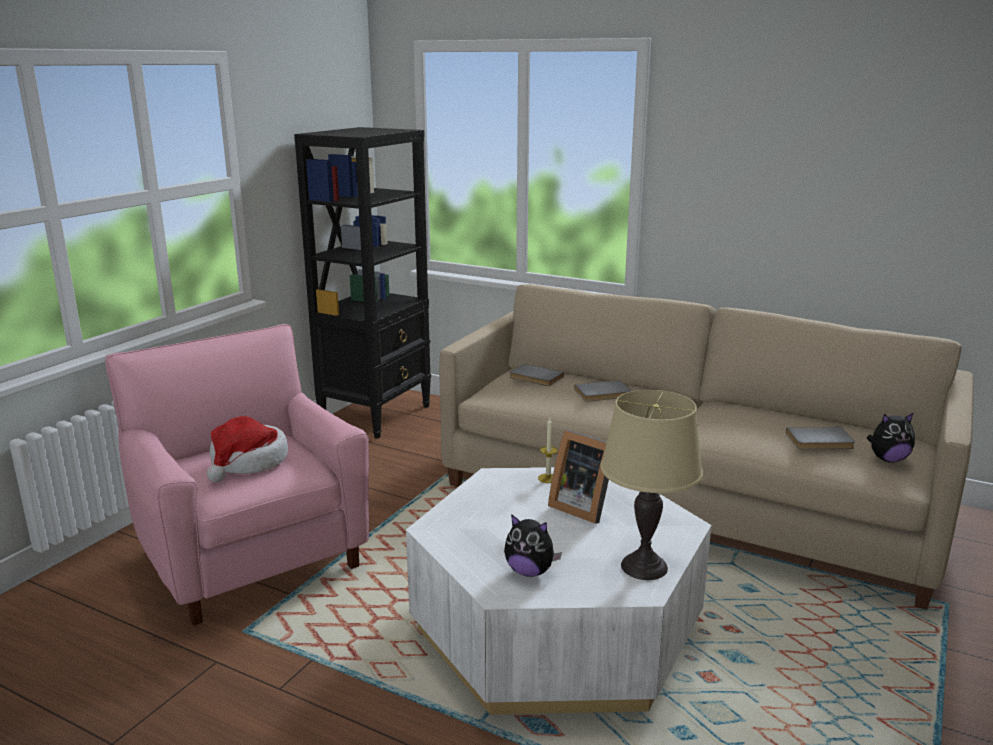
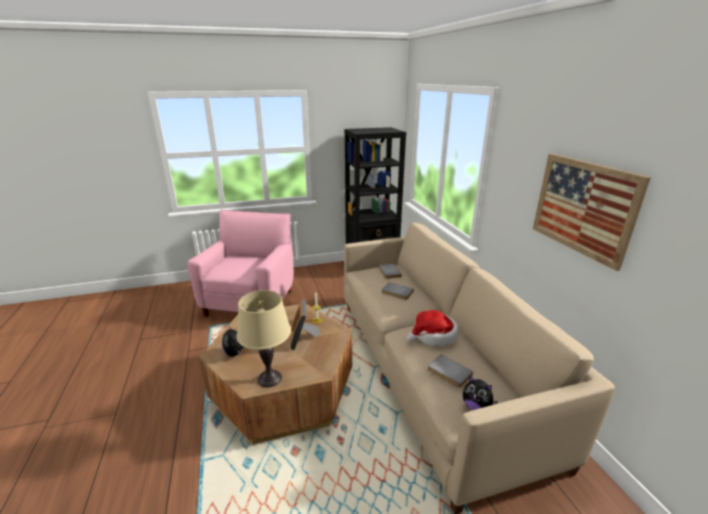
camera: 45 degrees right, 5 degrees up
hat [206,416,288,482] -> hat moved to [407,310,459,347]
white coffee table [406,467,711,715] -> brown coffee table [199,304,352,444]
none -> picture [533,154,651,271]

